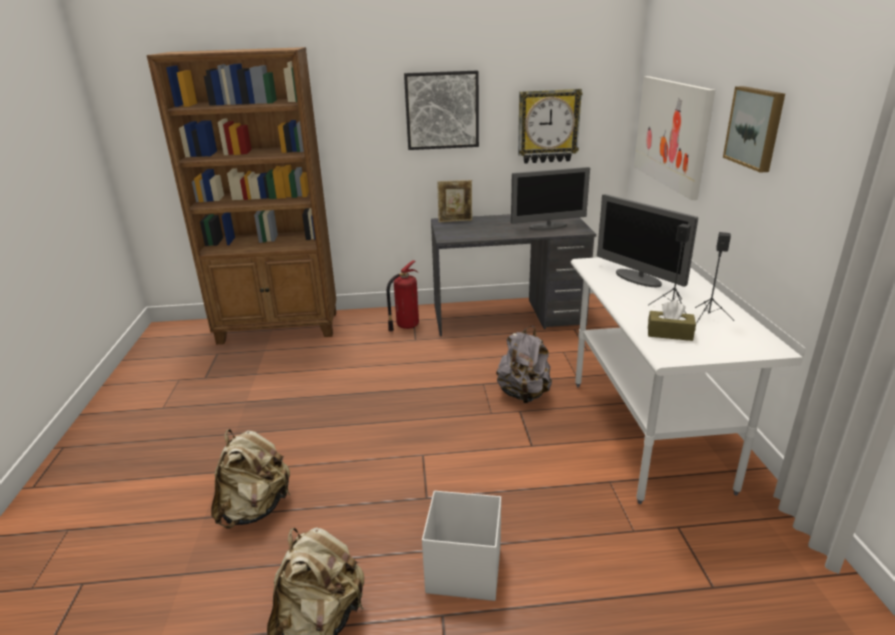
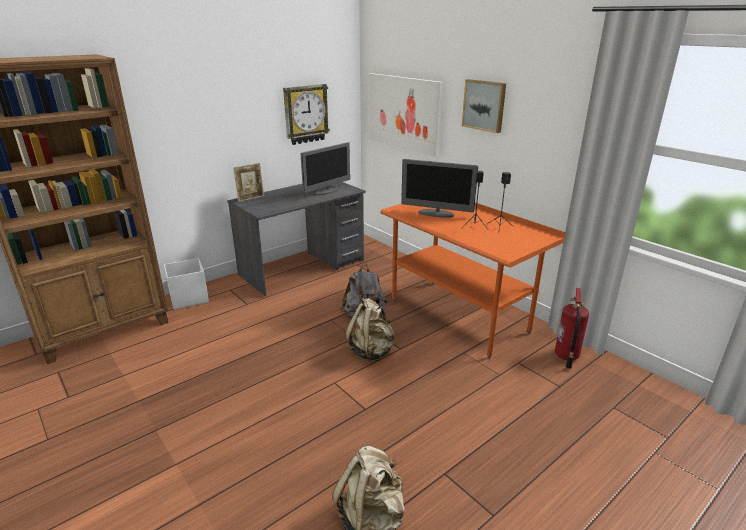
camera: 35 degrees left, 0 degrees up
beige backpack [211,429,291,529] -> beige backpack moved to [345,298,394,361]
fire extinguisher [387,260,419,332] -> fire extinguisher moved to [555,288,589,369]
picture [404,70,479,150] -> none
white storage box [422,491,501,601] -> white storage box moved to [164,258,209,310]
white desk [571,257,806,504] -> orange desk [380,203,565,359]
brown tissue box [648,300,696,341] -> none

